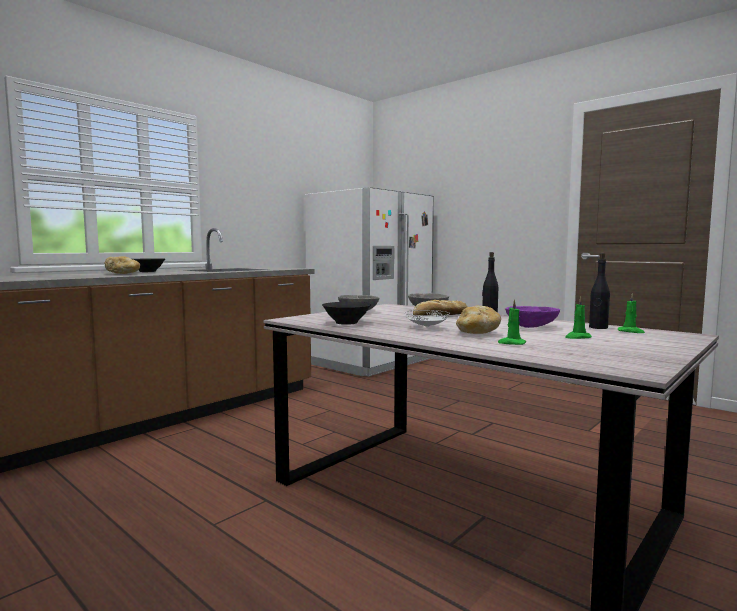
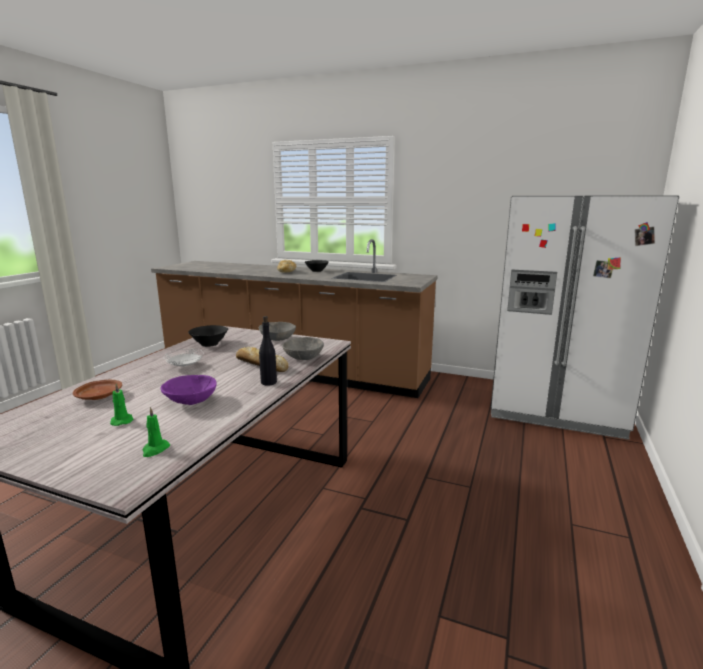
camera: 70 degrees right, 10 degrees up
bread [456,306,501,334] -> none
green candle [498,299,526,345] -> brown plate [73,380,122,400]
black bottle [589,253,610,329] -> none

